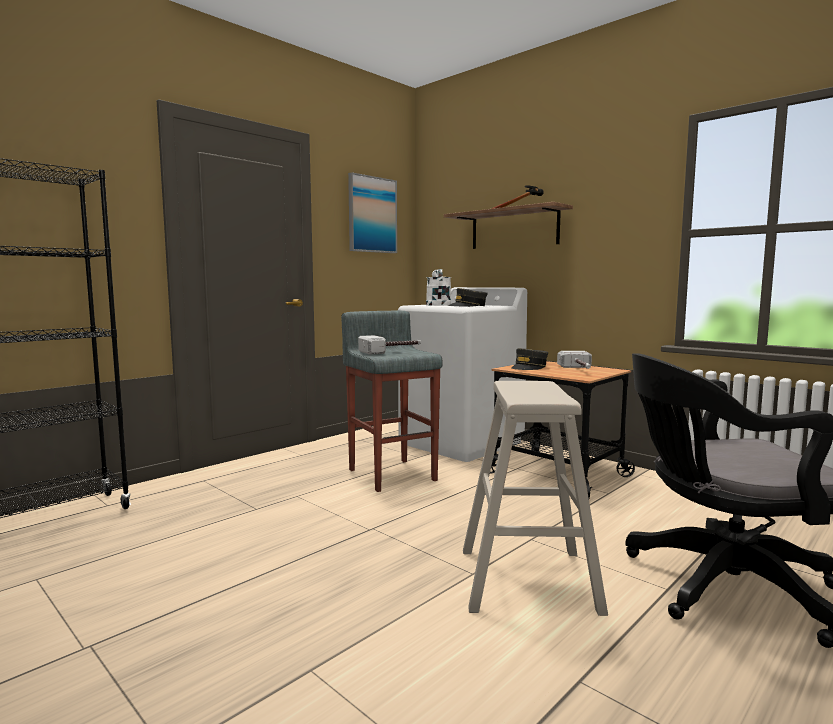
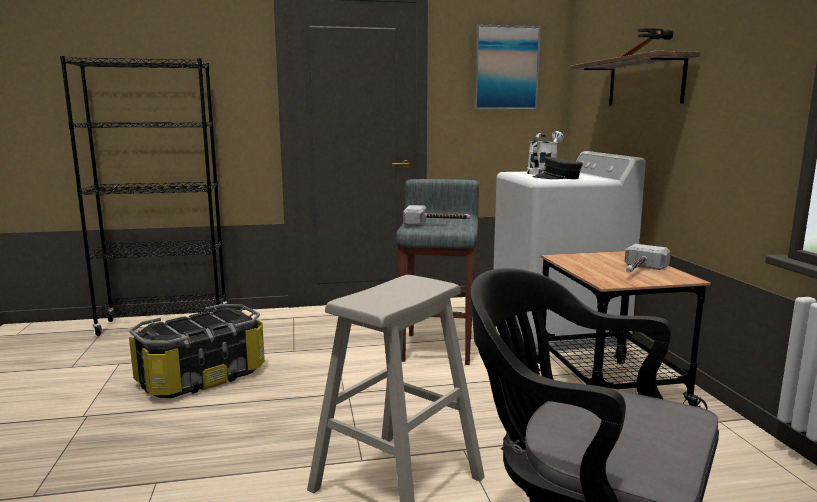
camera: 35 degrees right, 5 degrees up
grey cap [512,348,548,370] -> none
none -> storage box [129,304,265,398]

